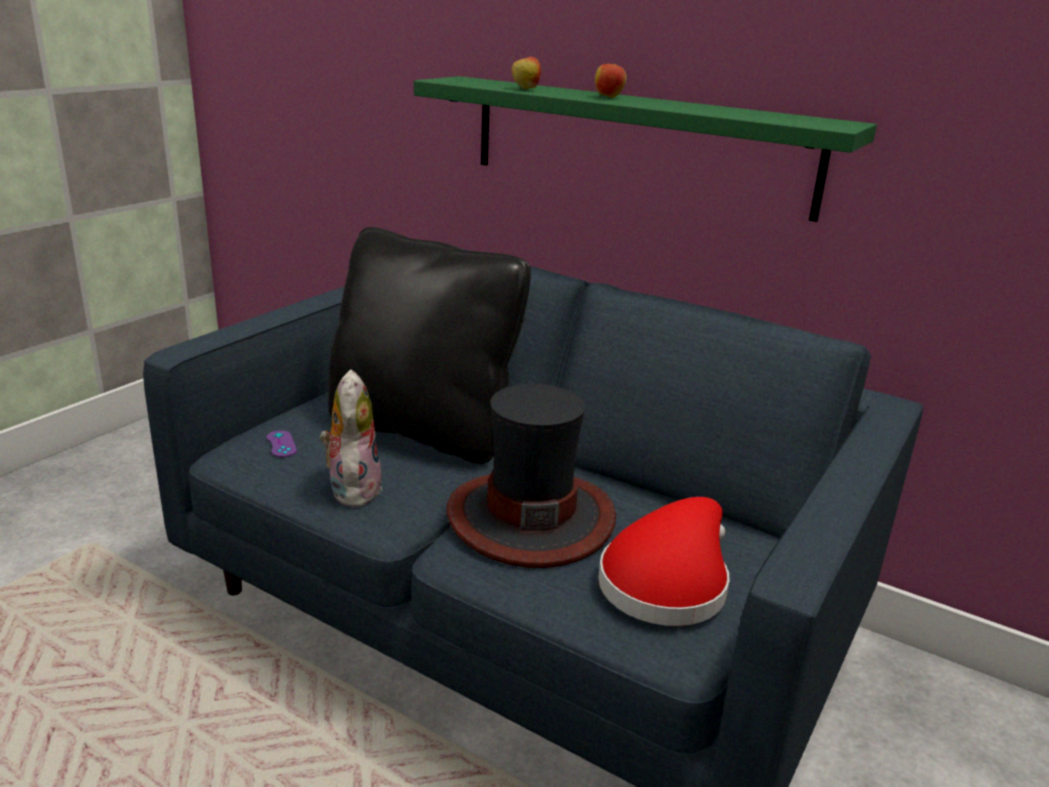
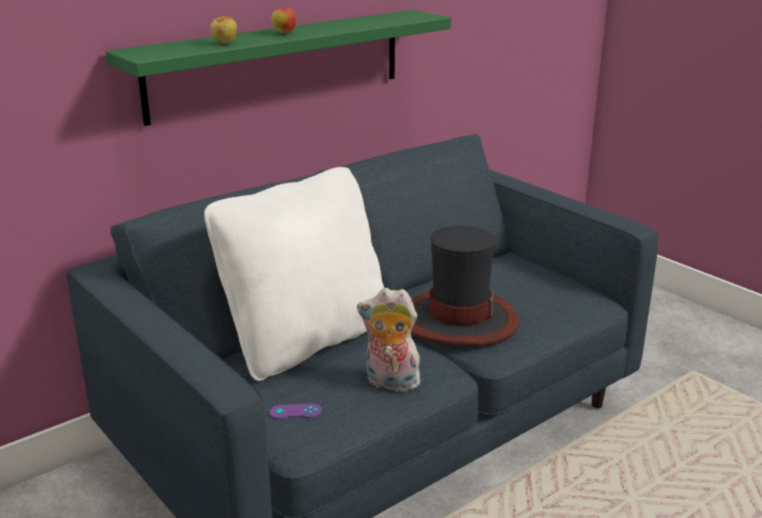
camera: 70 degrees left, 0 degrees up
black pillow [328,227,531,464] -> white pillow [204,167,384,381]
red hat [598,497,730,626] -> none

